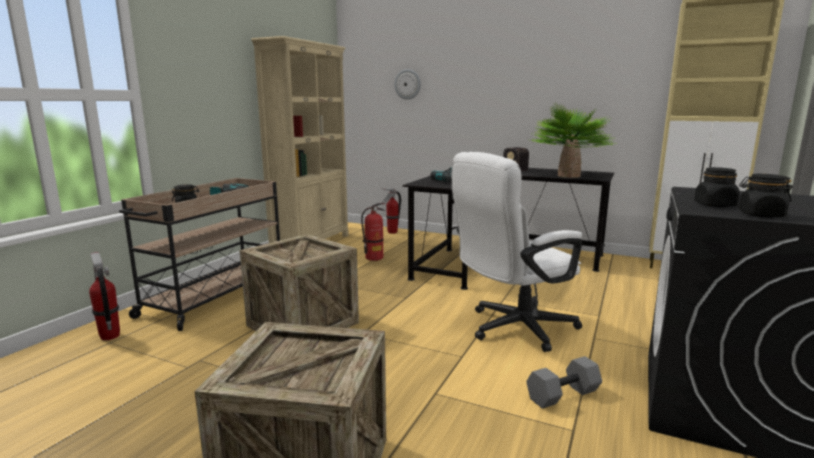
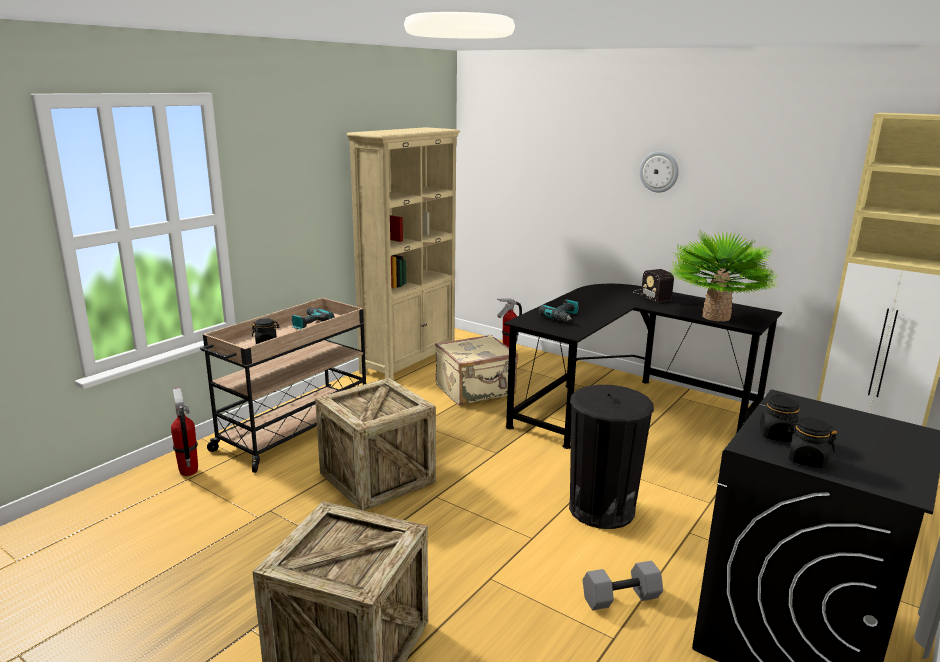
camera: 10 degrees right, 5 degrees up
fire extinguisher [361,203,385,261] -> beige suitcase [435,334,518,405]
wall clock [394,69,421,100] -> wall clock moved to [639,151,679,193]
white office chair [452,152,582,352] -> black trash can [569,385,654,529]

